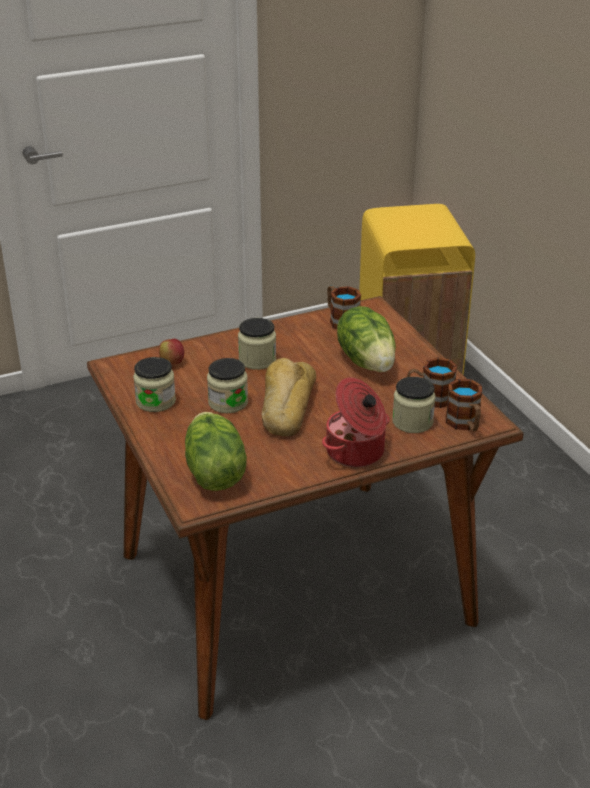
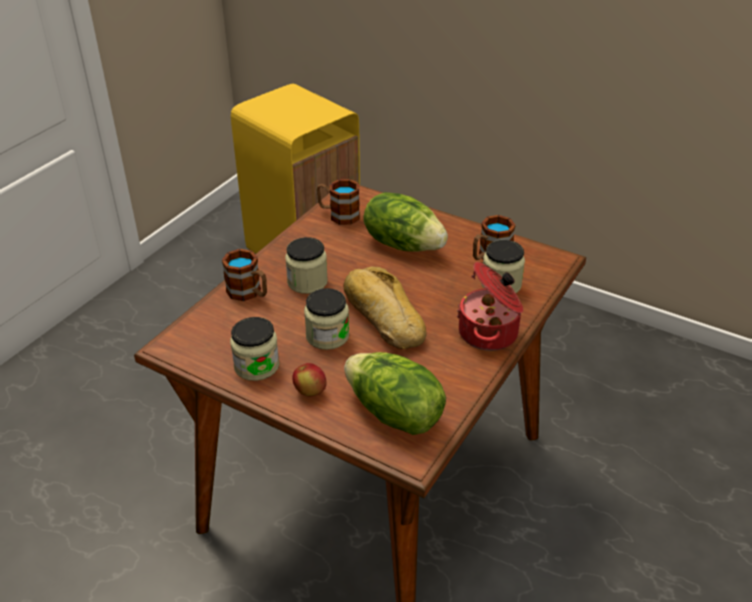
camera: 35 degrees left, 5 degrees up
apple [159,339,184,364] -> apple moved to [292,363,326,397]
mug [446,379,482,431] -> mug moved to [222,249,267,301]

